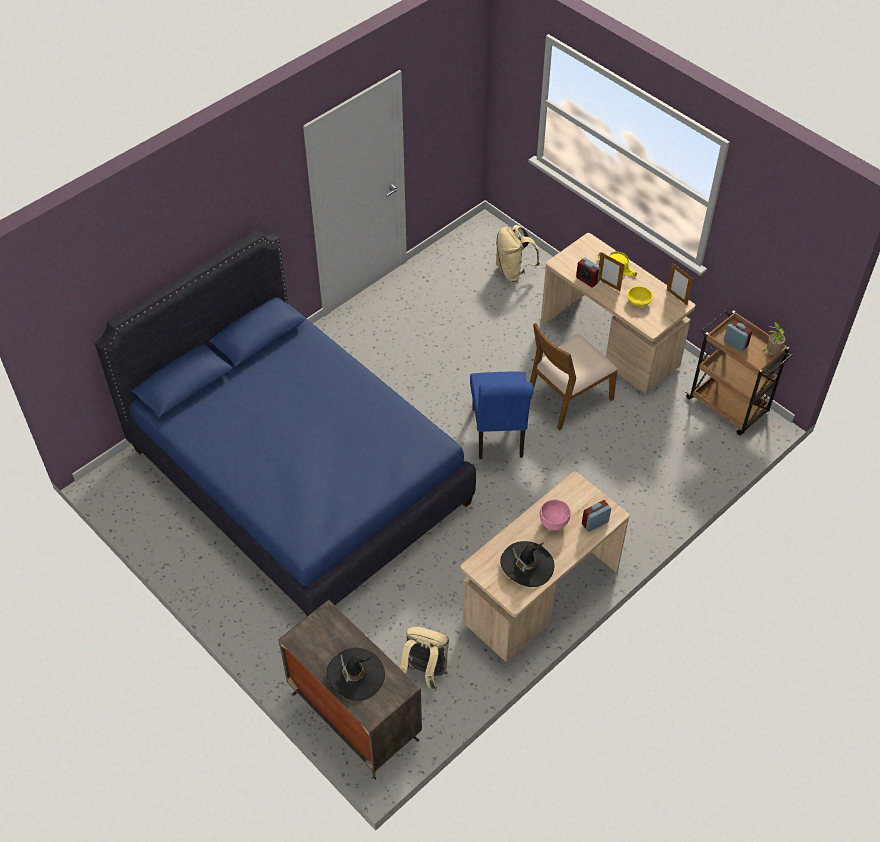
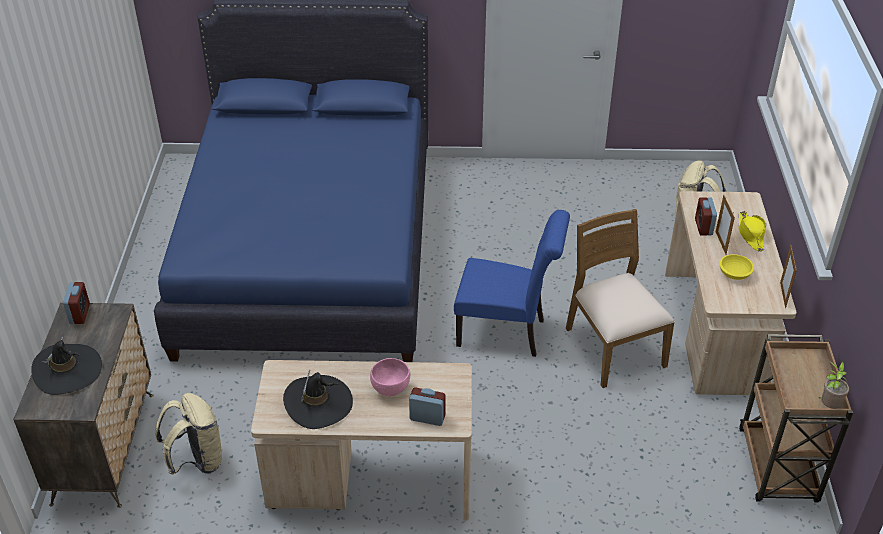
camera: 45 degrees right, 10 degrees down
blue chair [470,372,534,459] -> blue chair turned 120 degrees counterclockwise [454,210,570,357]
brown chair [530,323,618,430] -> brown chair turned 60 degrees clockwise [566,209,675,388]
alarm clock [724,320,752,351] -> alarm clock moved to [63,282,90,324]

